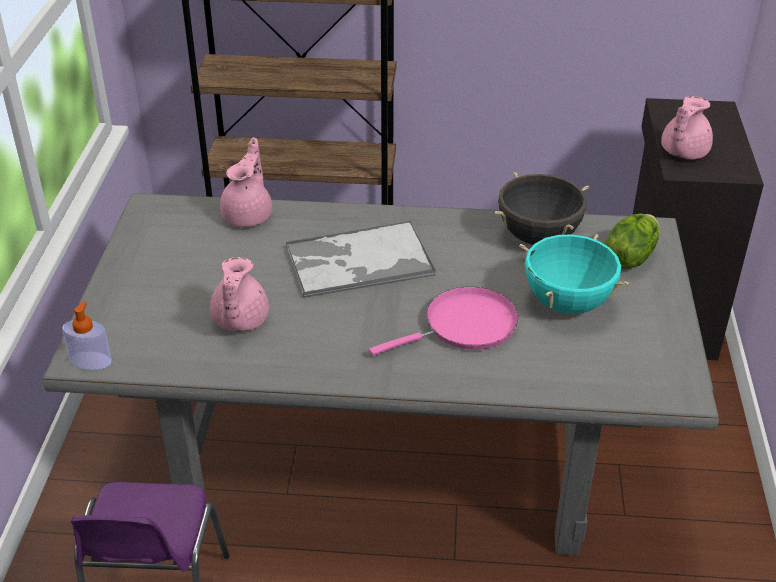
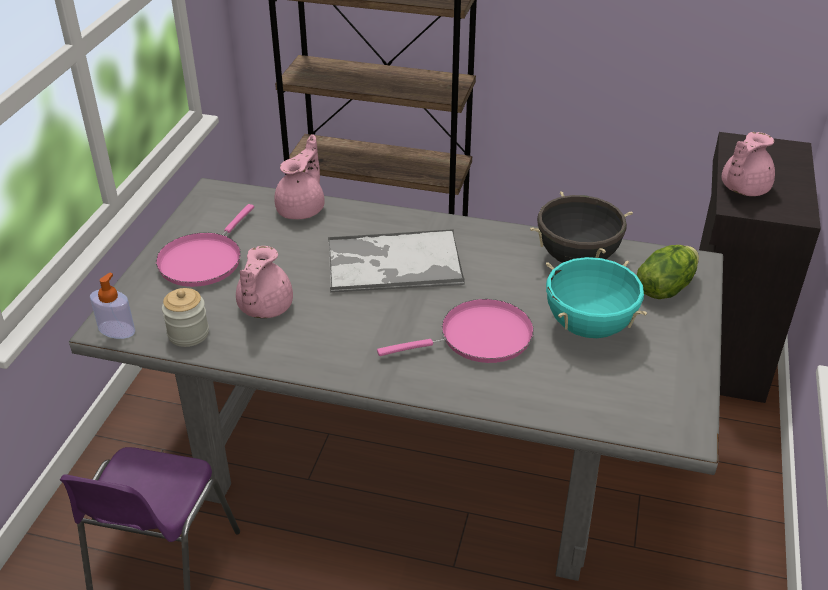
camera: 10 degrees right, 0 degrees up
none -> pink frying pan [156,204,254,287]
none -> jar [162,288,209,347]

